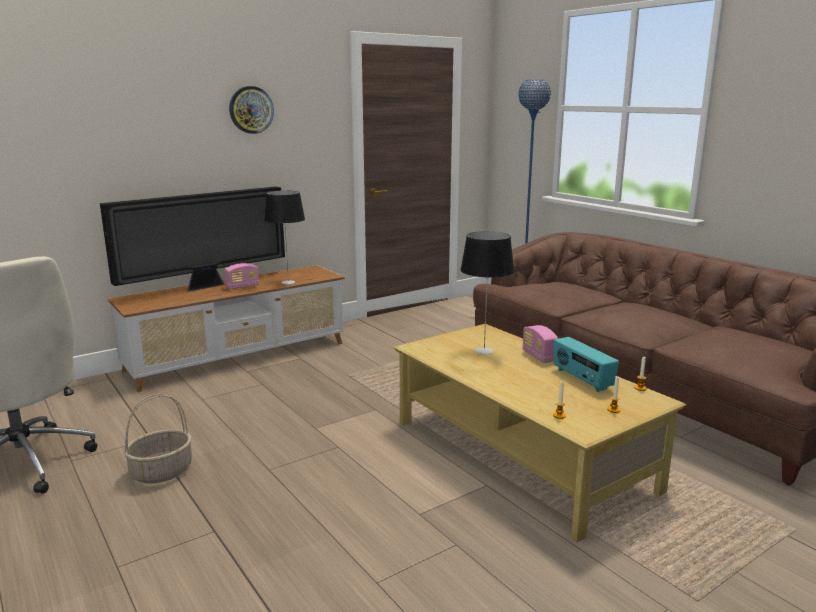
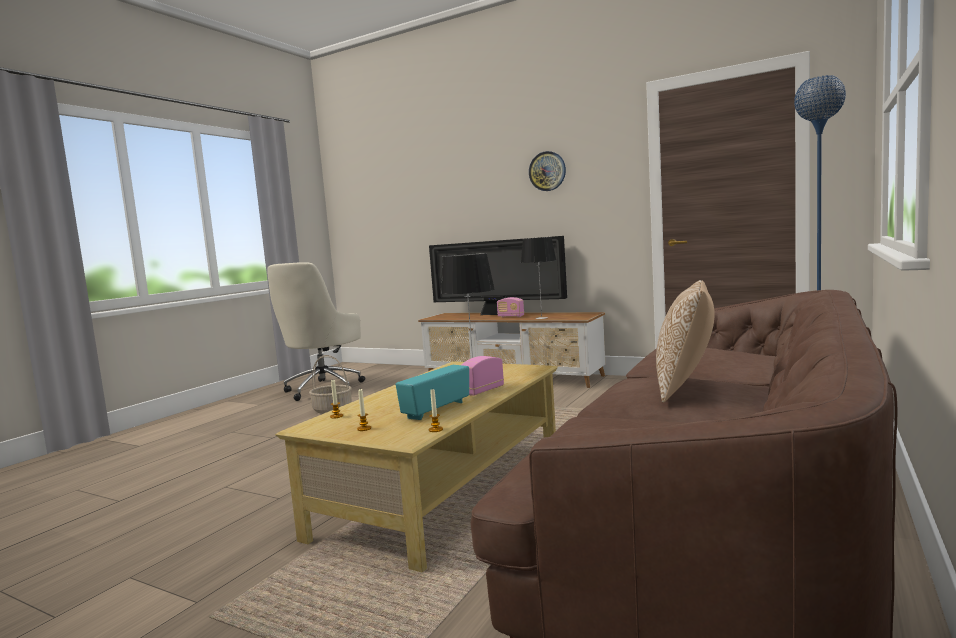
camera: 65 degrees right, 10 degrees down
none -> pillow [656,280,715,403]

